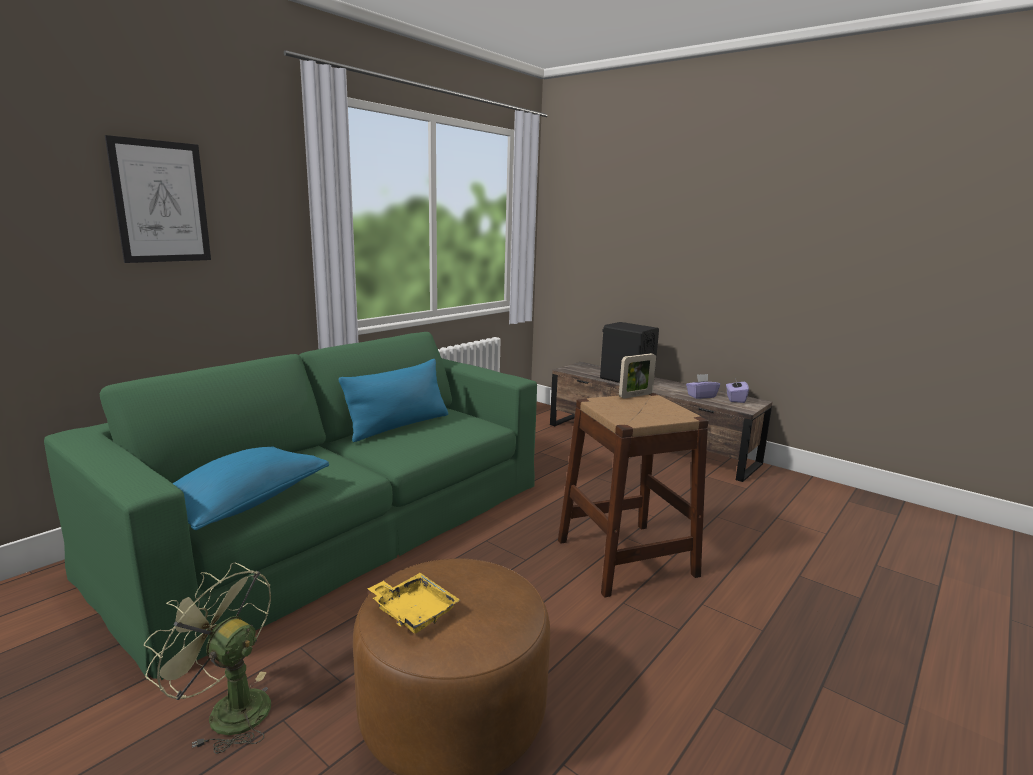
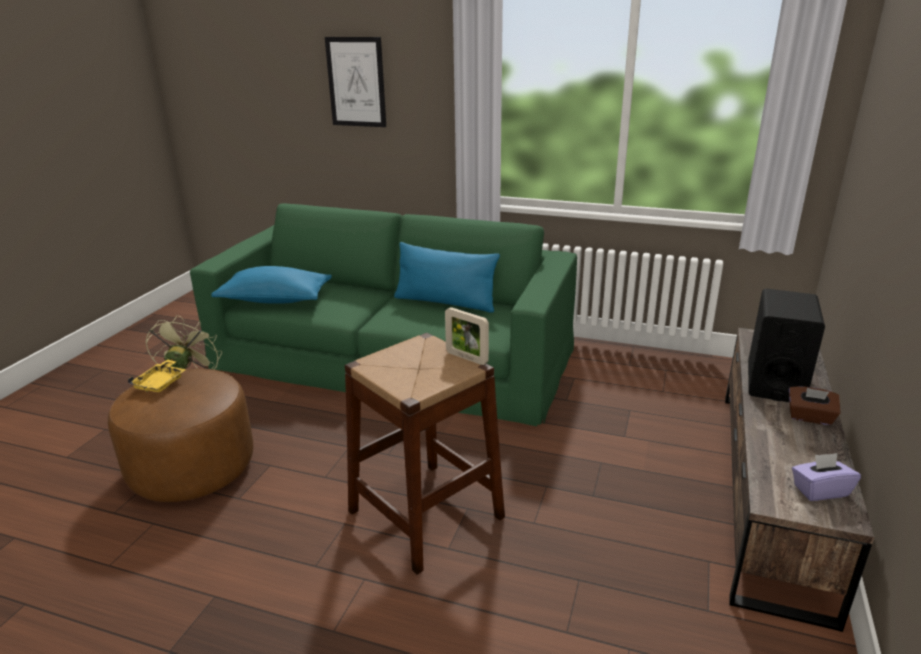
camera: 70 degrees right, 10 degrees up
purple tissue box [686,374,720,399] -> none
none -> brown tissue box [789,386,841,425]

